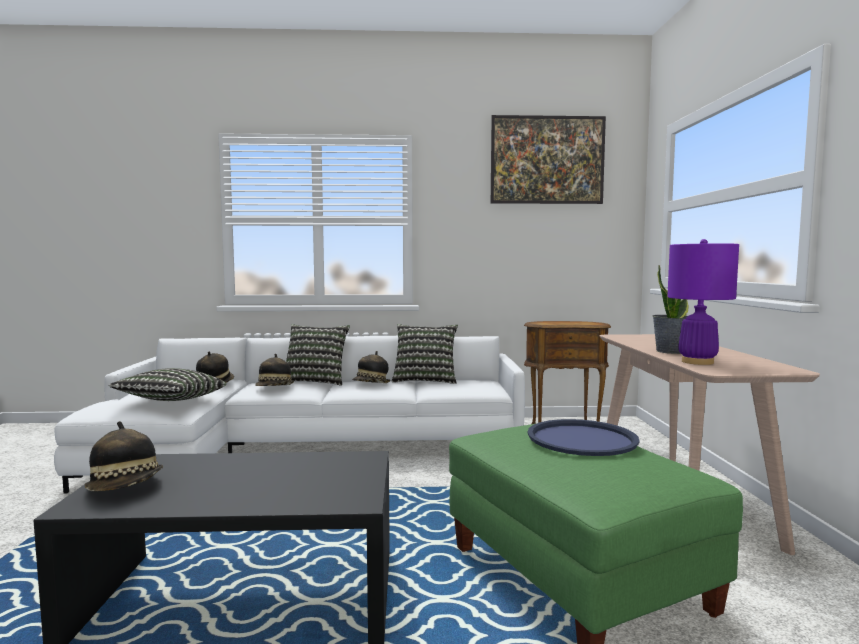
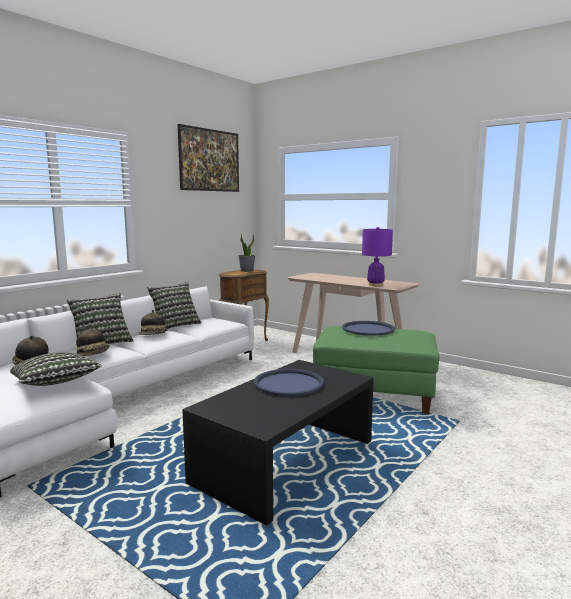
camera: 50 degrees left, 5 degrees up
hat [85,421,163,491] -> none
potted plant [653,265,688,354] -> potted plant moved to [238,233,255,272]
none -> blue tray [254,369,324,396]

